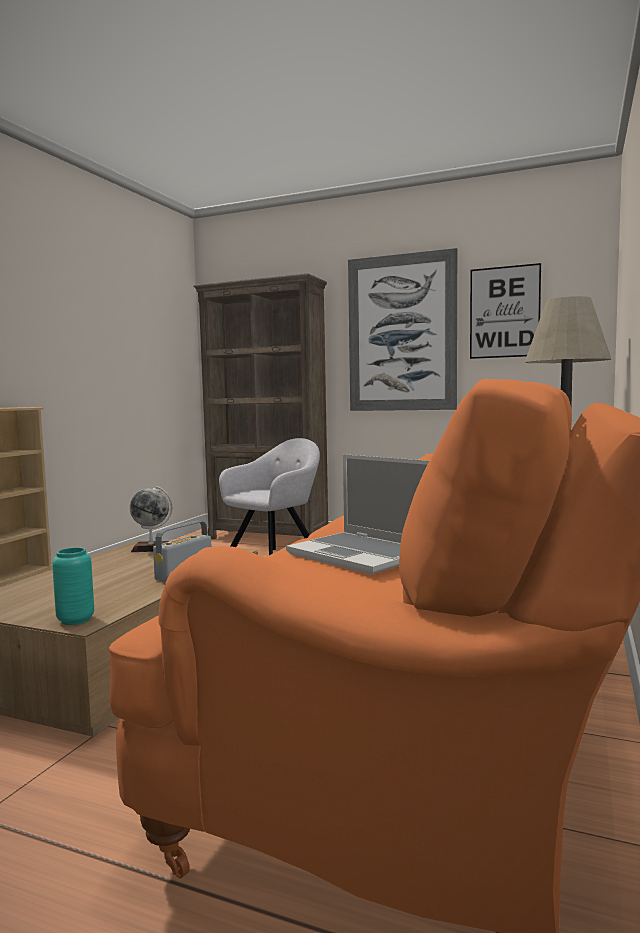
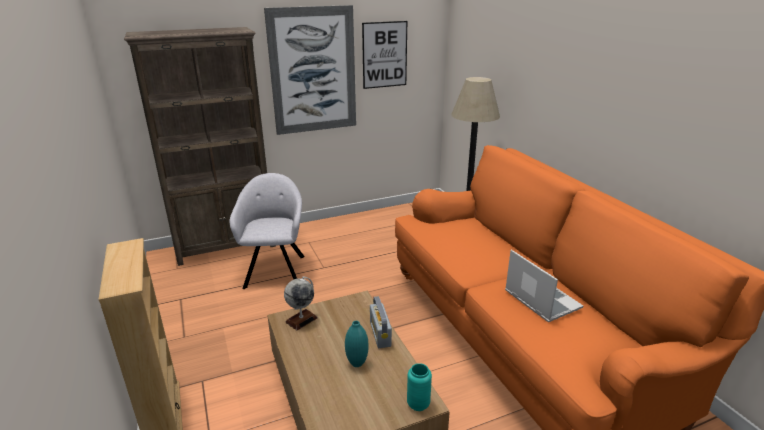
camera: 45 degrees left, 20 degrees up
laptop [286,454,429,575] -> laptop turned 120 degrees counterclockwise [505,250,583,322]
none -> turquoise vase [345,321,369,367]

